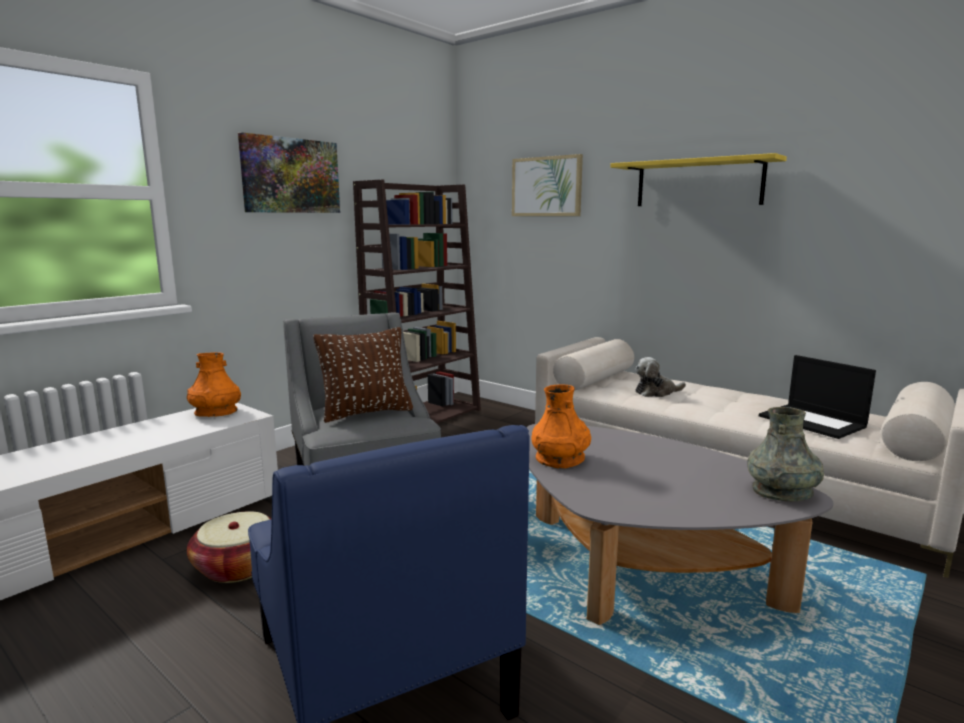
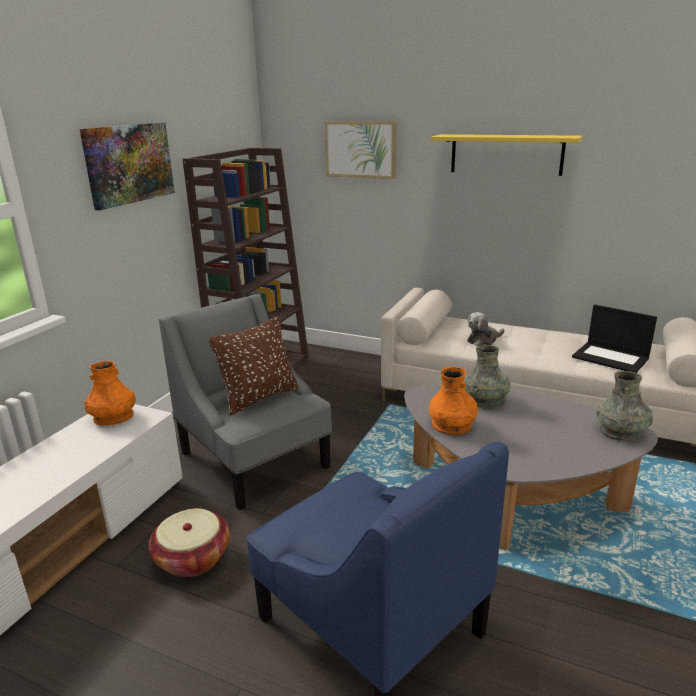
camera: 15 degrees left, 10 degrees up
none -> grey vase [465,345,511,408]

